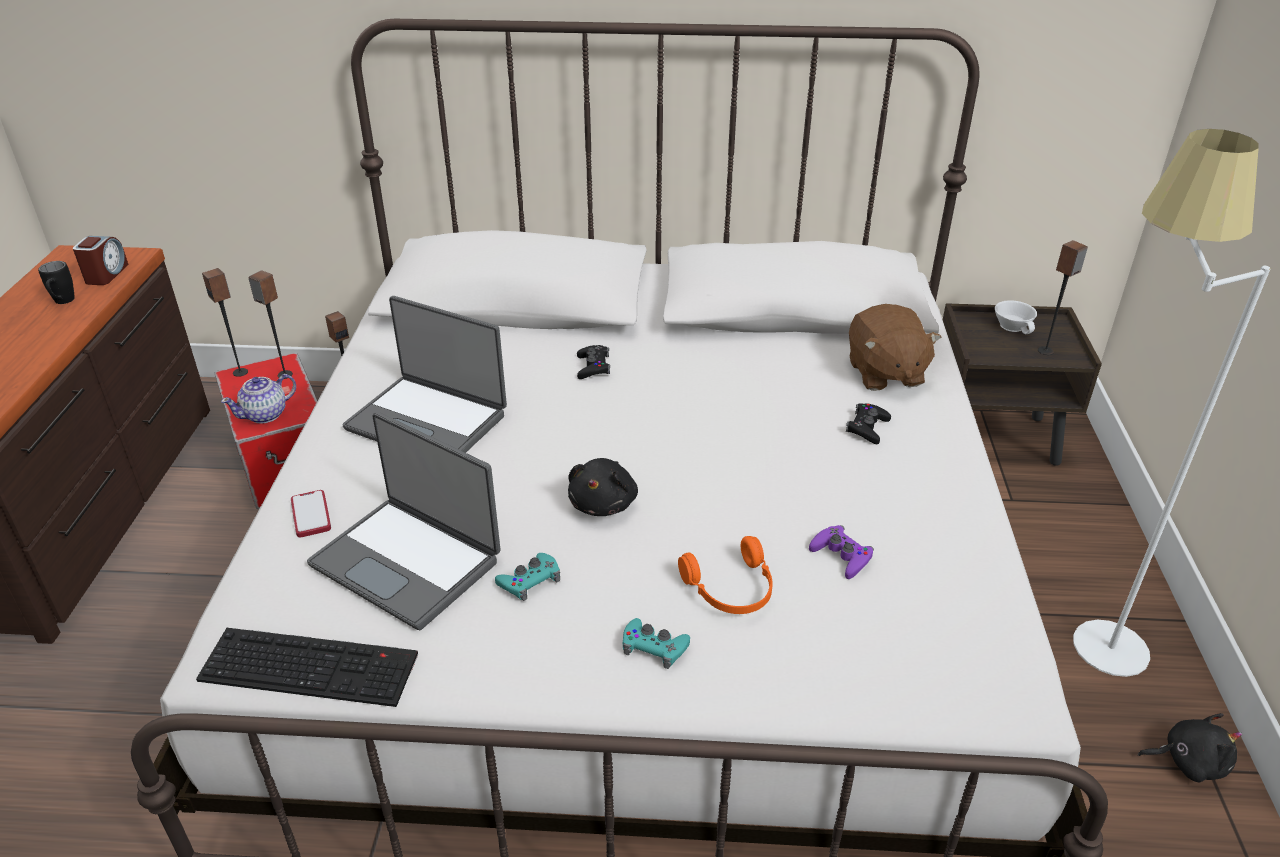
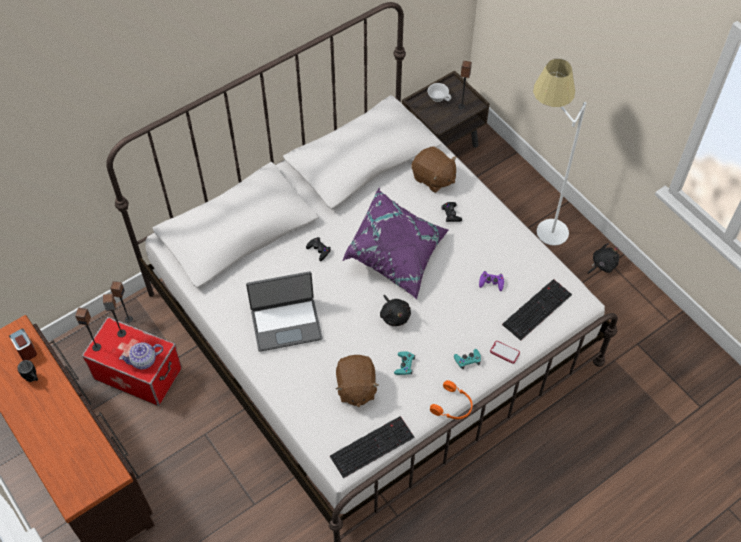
camera: 40 degrees left, 20 degrees up
teapot [221,374,296,424] -> teapot turned 60 degrees clockwise [119,342,163,370]
phone [291,490,331,537] -> phone moved to [490,341,520,364]
laptop [307,412,501,630] -> brown plush toy [336,355,379,407]
orange headphones [678,536,773,614] -> orange headphones moved to [430,380,472,419]
none -> purple pillow [342,188,449,299]
none -> keyboard [502,279,572,341]

